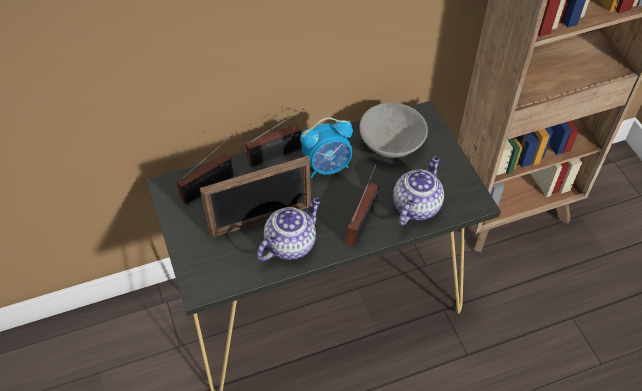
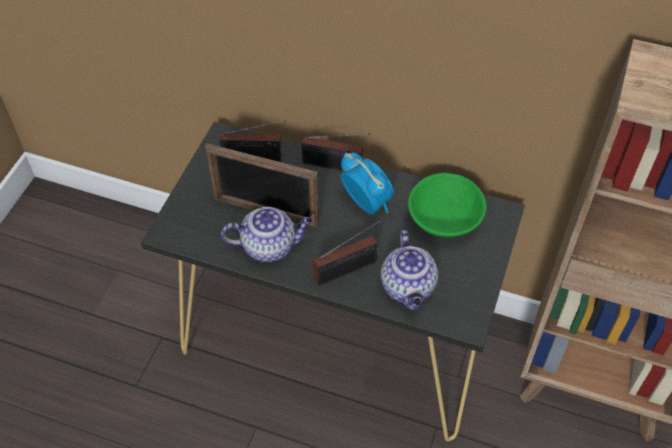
camera: 40 degrees right, 0 degrees up
alarm clock [300,117,353,178] -> alarm clock turned 150 degrees counterclockwise [341,152,394,214]
grey bowl [359,102,428,158] -> green bowl [408,173,486,237]
teapot [393,156,444,226] -> teapot turned 105 degrees clockwise [381,230,438,310]

